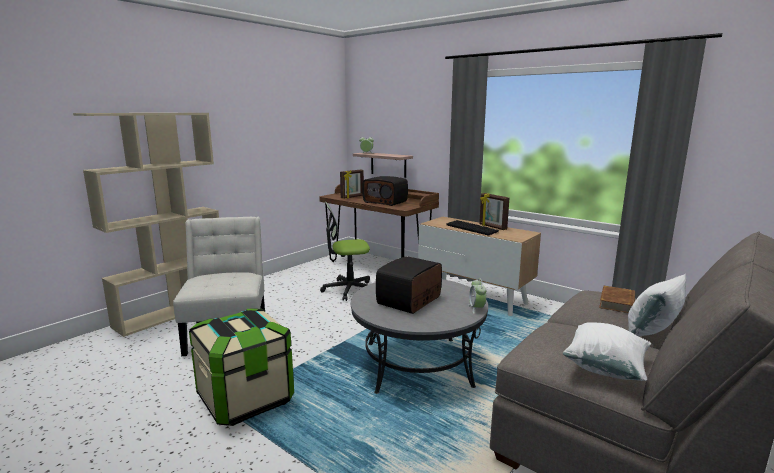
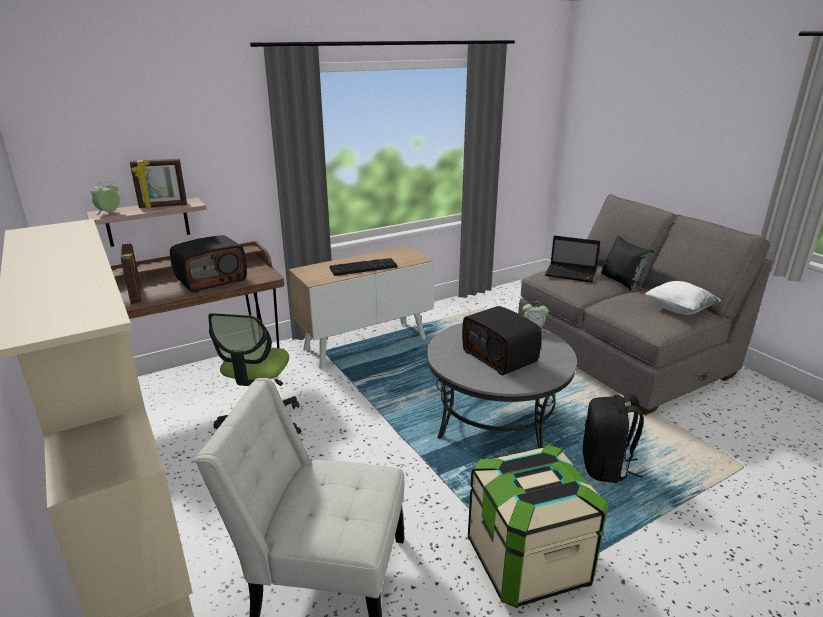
camera: 70 degrees left, 10 degrees up
picture frame [479,193,509,230] -> picture frame moved to [130,159,187,208]
brown book [599,286,635,313] -> laptop [545,236,600,282]
white pillow [628,274,686,337] -> black pillow [601,235,654,291]
none -> black backpack [582,394,644,483]

